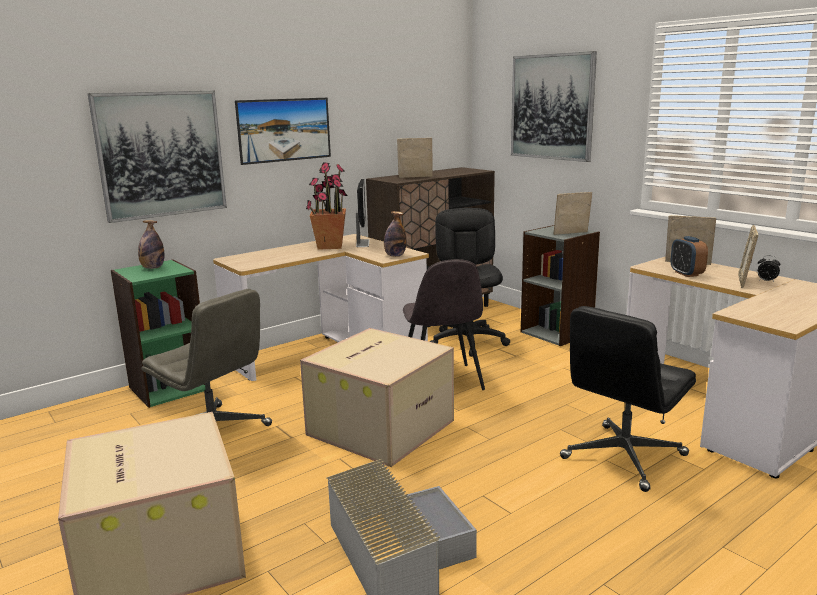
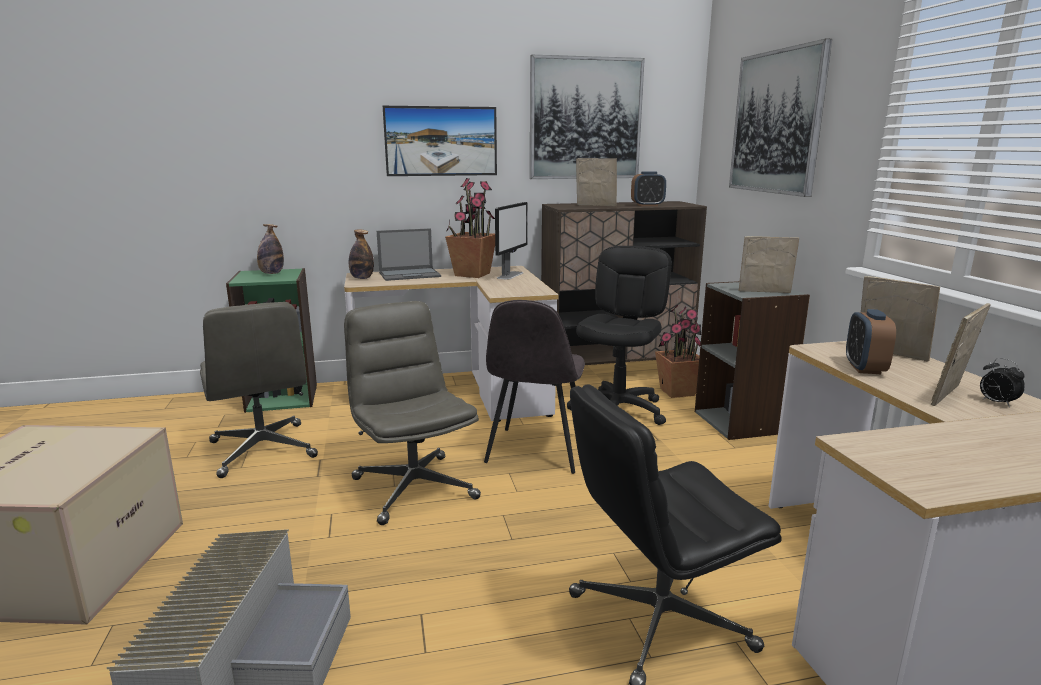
camera: 25 degrees right, 0 degrees up
picture [88,91,227,223] -> picture moved to [530,55,645,179]
cardboard box [300,328,454,467] -> grey office chair [344,301,481,525]
bottle [384,211,406,257] -> bottle moved to [349,230,374,279]
none -> laptop [377,228,441,281]
none -> alarm clock [631,171,666,206]
none -> potted plant [655,304,701,398]

